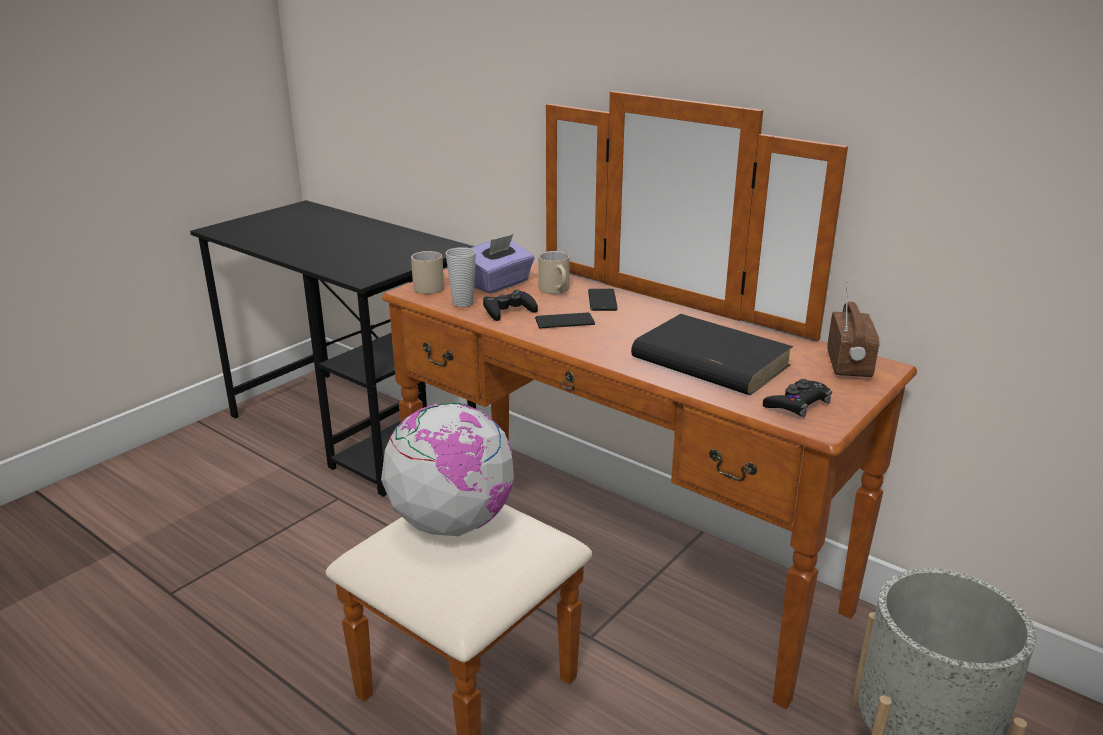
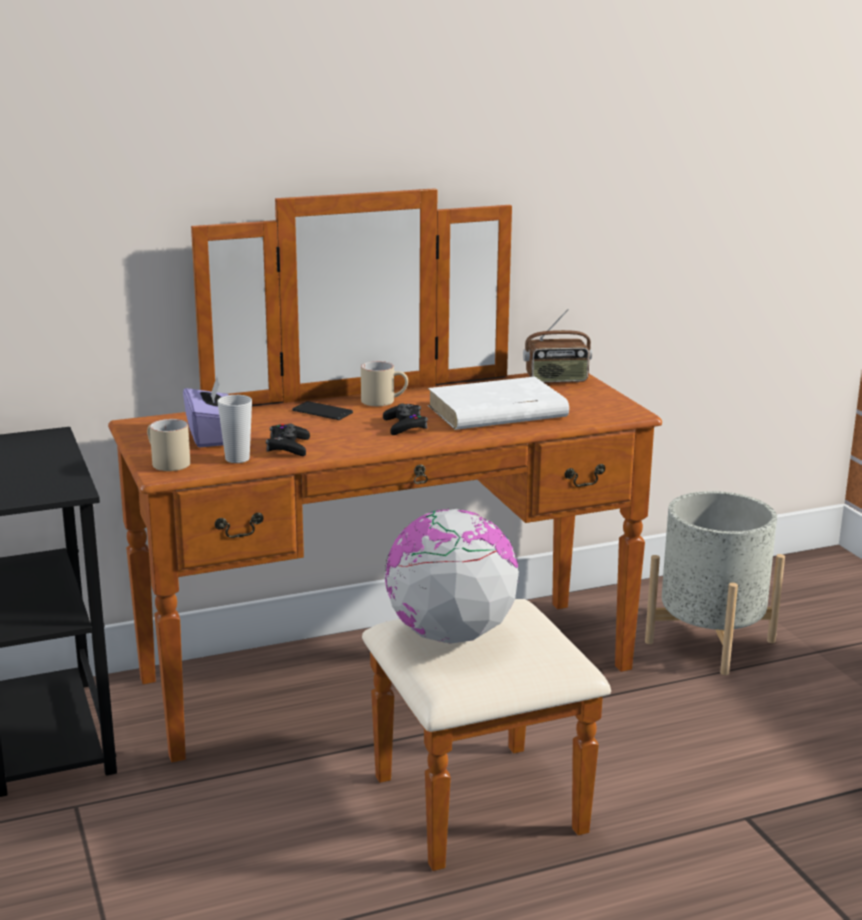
camera: 60 degrees left, 5 degrees down
phone [535,313,595,328] -> none
beige mug [538,251,570,294] -> beige mug moved to [361,361,408,406]
black book [631,314,794,395] -> white book [428,377,569,430]
black game controller [763,379,832,418] -> black game controller moved to [383,404,428,435]
radio [827,282,881,377] -> radio turned 135 degrees clockwise [523,309,592,383]

